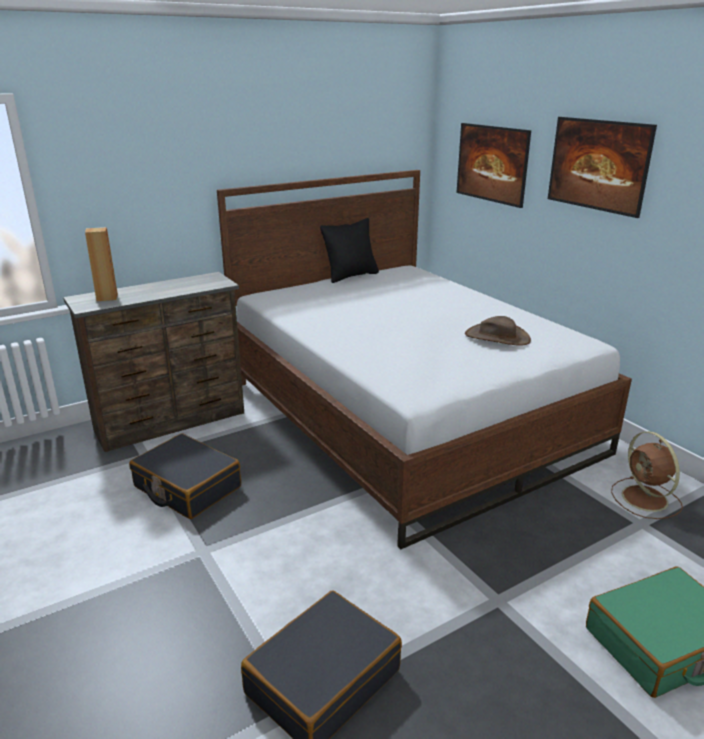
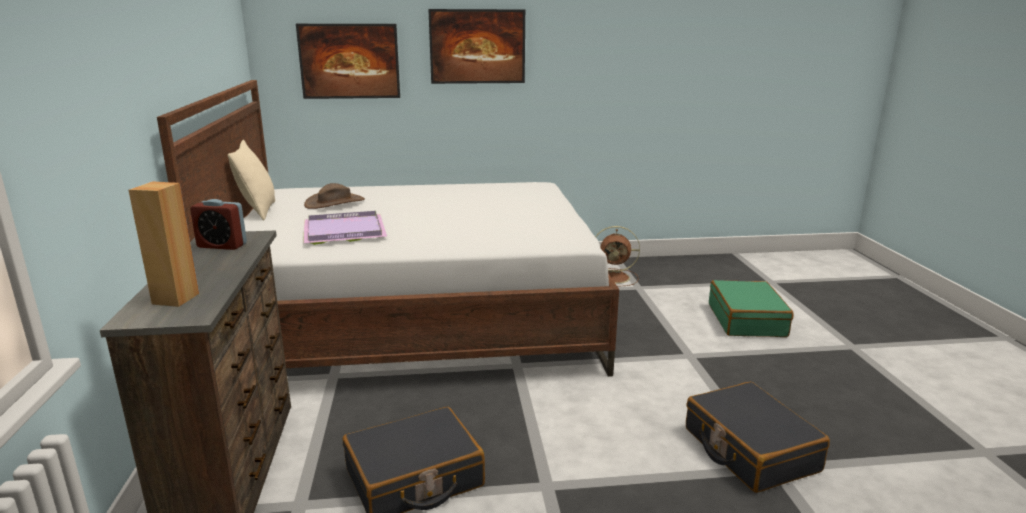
camera: 65 degrees left, 5 degrees down
black pillow [320,218,379,283] -> beige pillow [228,140,275,220]
brown hat [465,316,531,346] -> brown hat moved to [304,183,365,209]
none -> alarm clock [190,199,247,250]
none -> purple tray [303,211,387,245]

